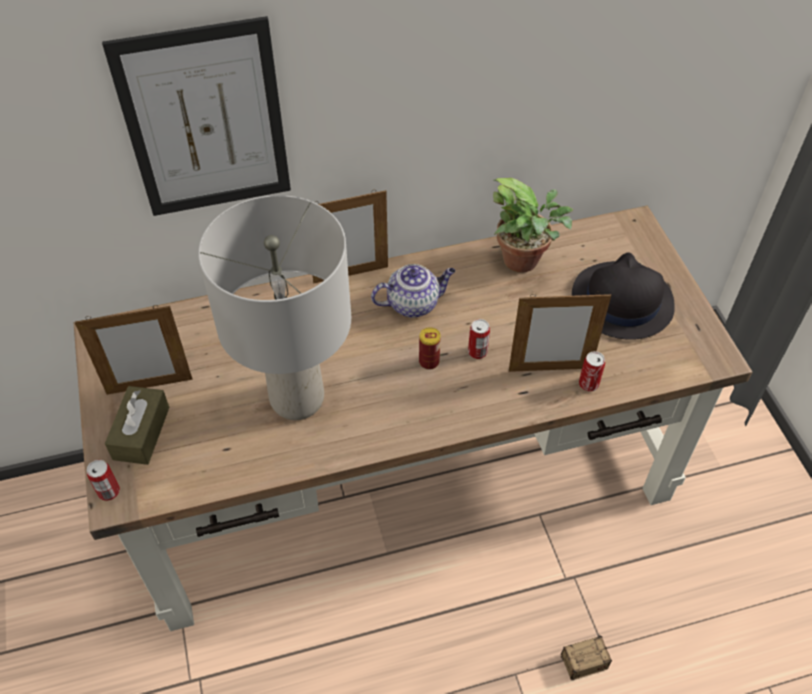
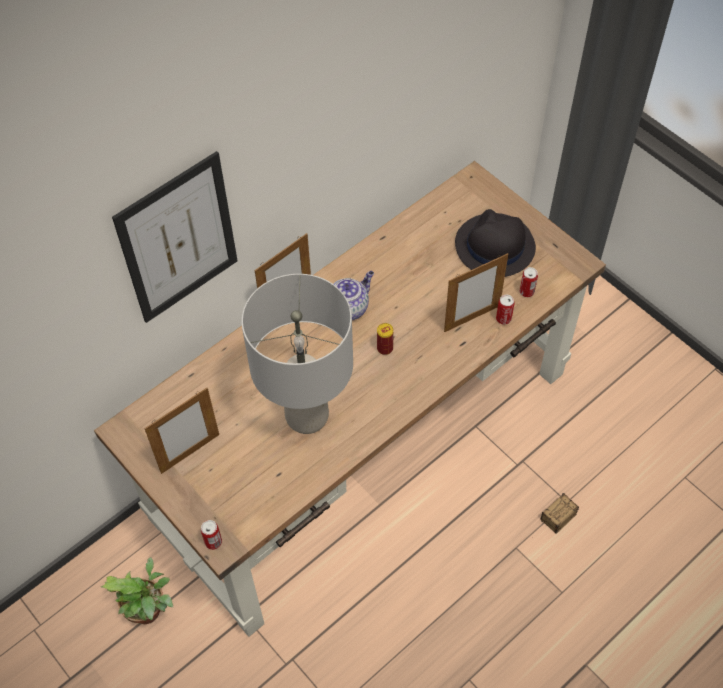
camera: 25 degrees left, 5 degrees up
brown tissue box [105,386,169,465] -> none
can [468,319,490,359] -> can moved to [519,267,538,297]
potted plant [493,178,573,273] -> potted plant moved to [101,557,173,624]

